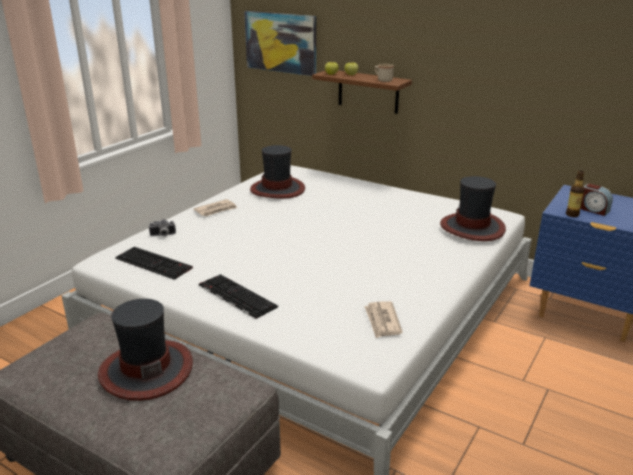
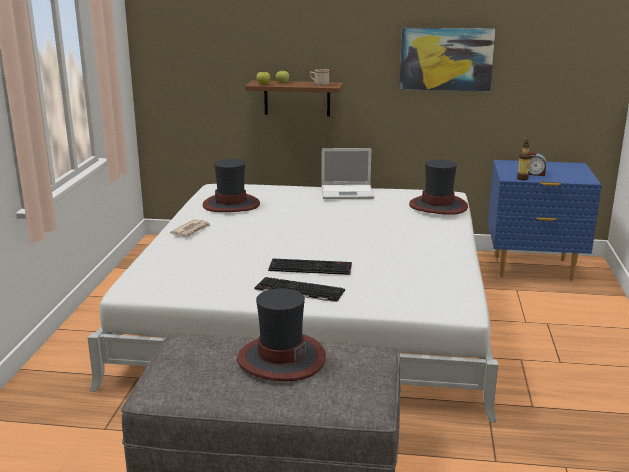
camera: 25 degrees left, 5 degrees down
keyboard [115,247,193,280] -> keyboard moved to [268,259,352,275]
camera [148,219,176,236] -> none
picture [244,11,316,76] -> picture moved to [399,28,496,92]
newspaper [364,301,403,338] -> none
none -> laptop [322,148,374,199]

